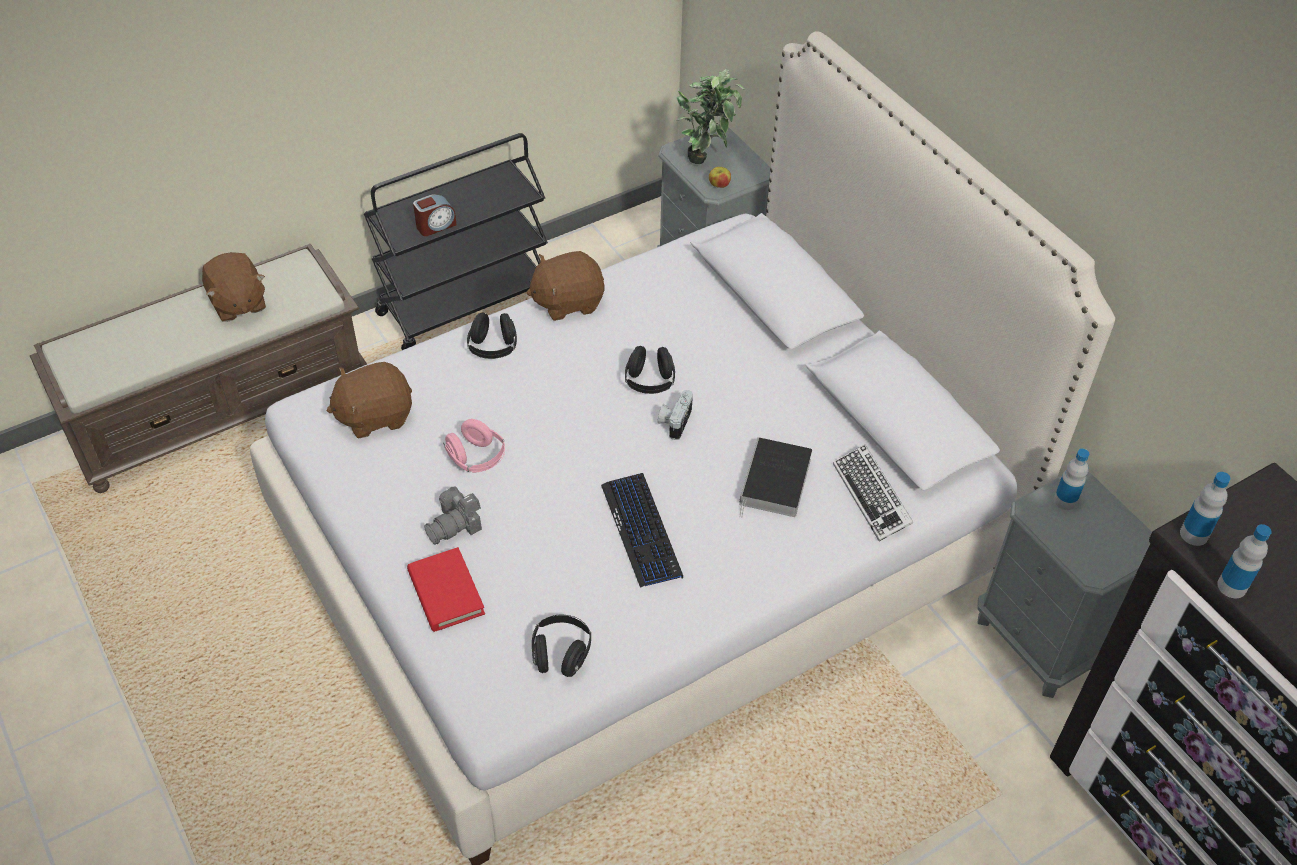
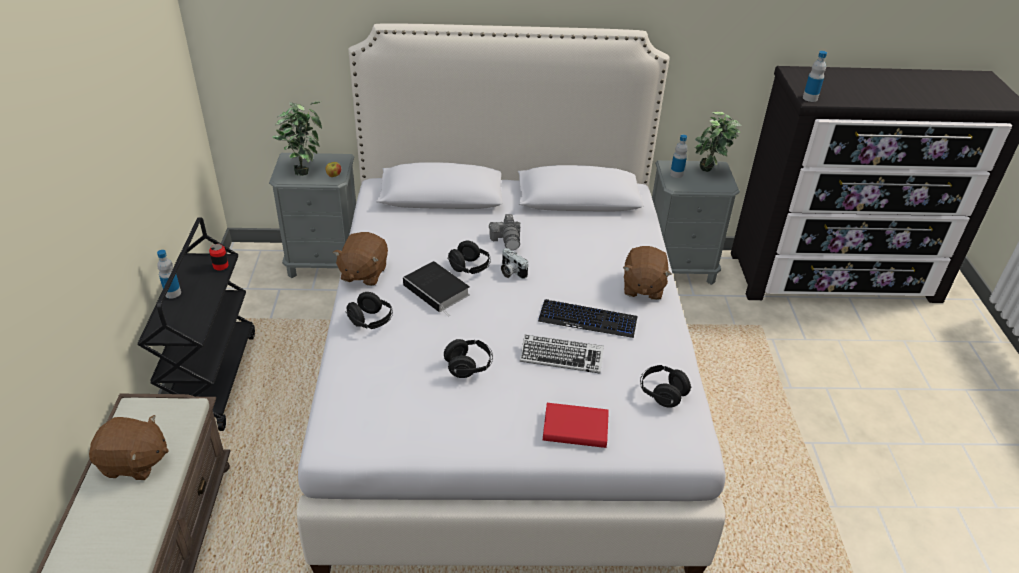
camera: 60 degrees left, 10 degrees down
brown plush toy [326,362,412,438] -> brown plush toy moved to [623,246,672,300]
alarm clock [413,194,456,236] -> none
camera [424,486,482,545] -> camera moved to [489,214,520,250]
pink headphones [443,419,505,473] -> black headphones [444,339,493,378]
book [739,437,812,518] -> book moved to [403,261,470,317]
keyboard [833,445,913,541] -> keyboard moved to [520,335,604,373]
bottle [1217,524,1272,598] -> bottle moved to [157,250,181,299]
none -> can [209,244,229,271]
none -> potted plant [694,112,742,172]

